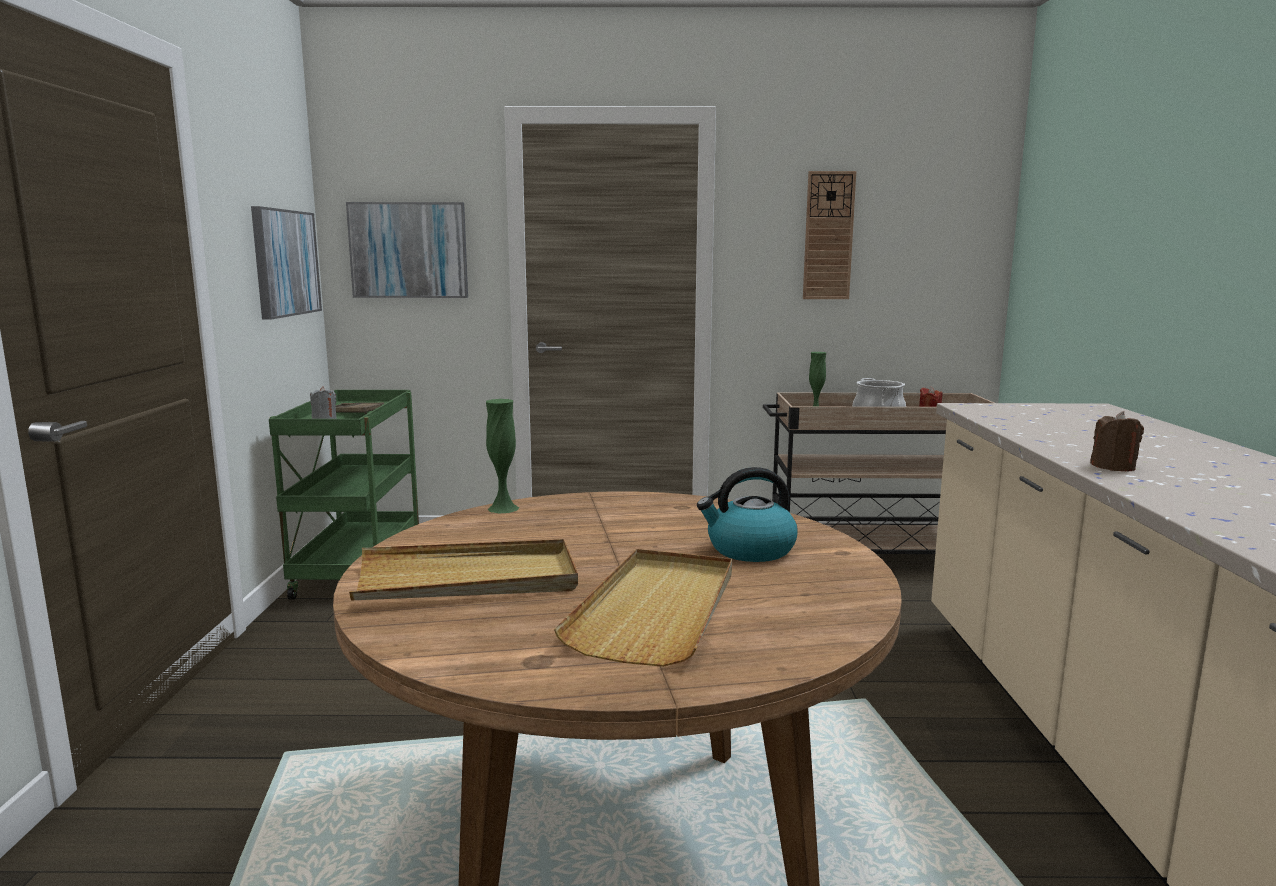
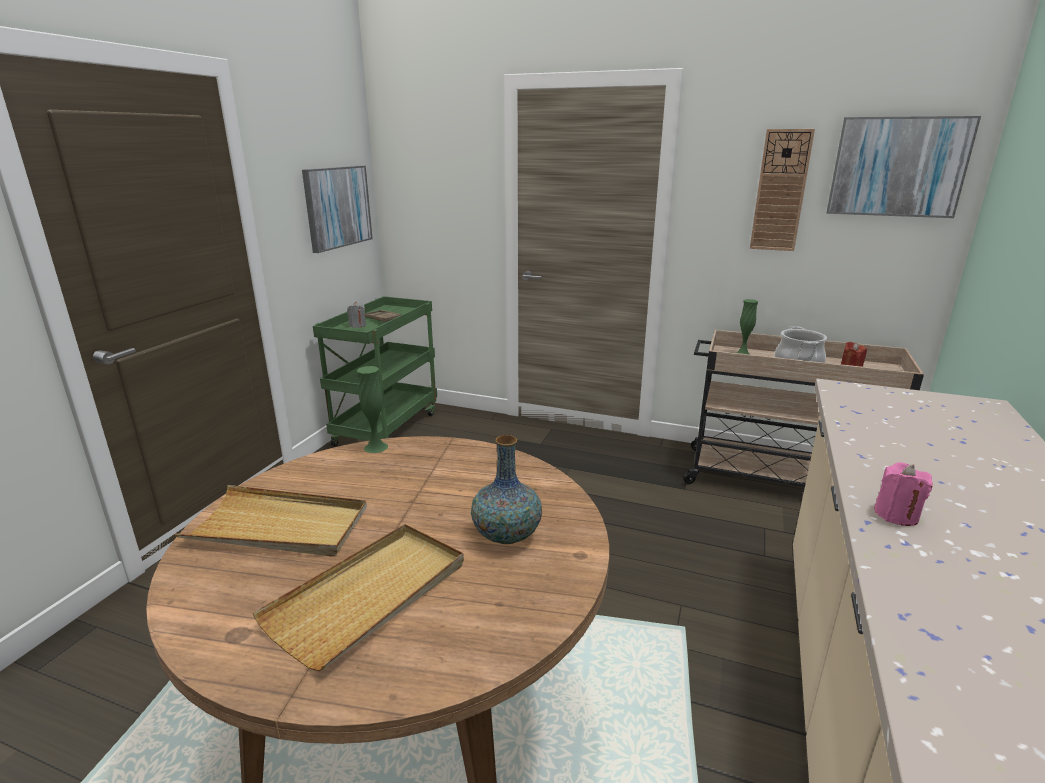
camera: 20 degrees right, 10 degrees up
picture [346,202,468,298] -> picture moved to [826,116,981,218]
kettle [697,467,798,562] -> vase [471,435,542,544]
brown candle [1090,411,1144,471] -> pink candle [874,462,933,526]

